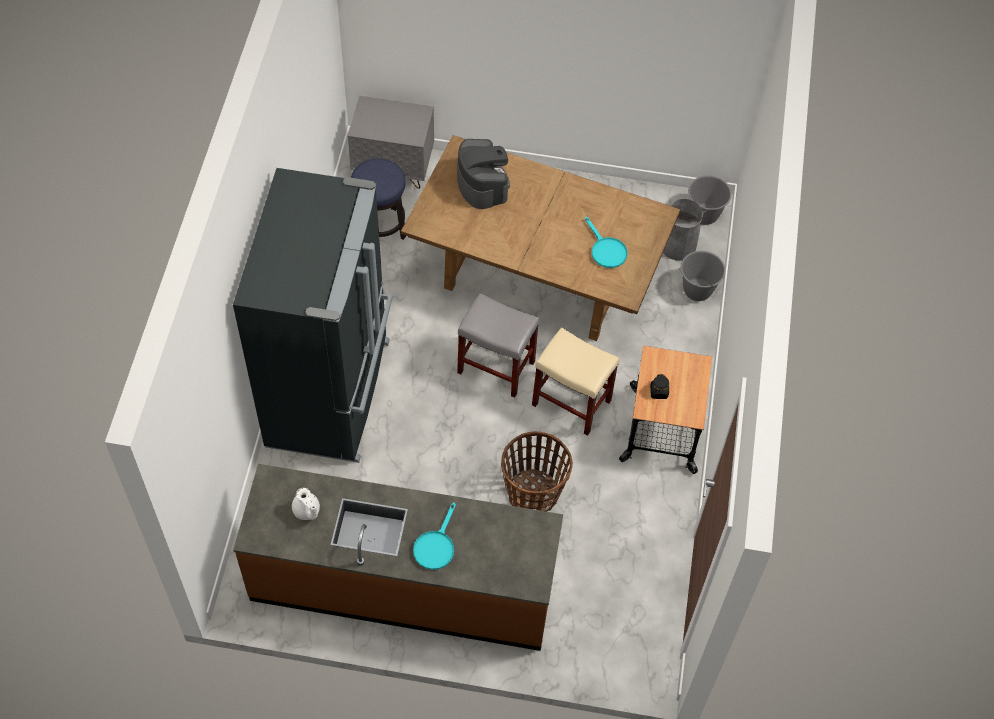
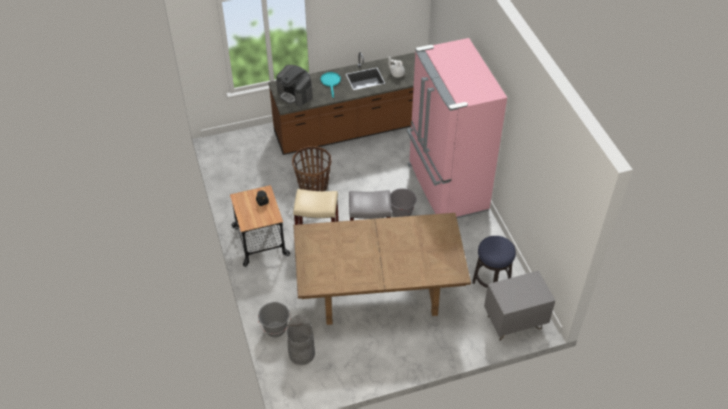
camera: 155 degrees right, 10 degrees down
black fridge [233,168,392,463] -> pink fridge [407,38,507,218]
coffee machine [457,139,510,209] -> coffee machine moved to [276,65,313,106]
turquoise frying pan [585,217,628,268] -> none
grey bucket [688,175,732,225] -> grey bucket moved to [390,188,417,217]

